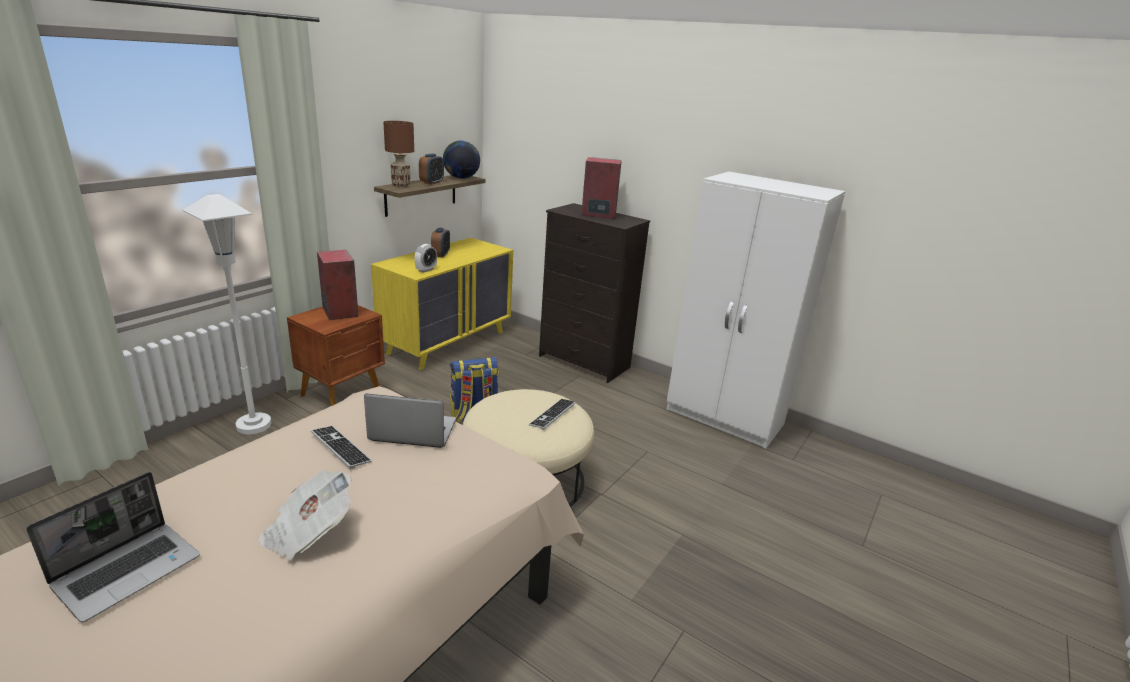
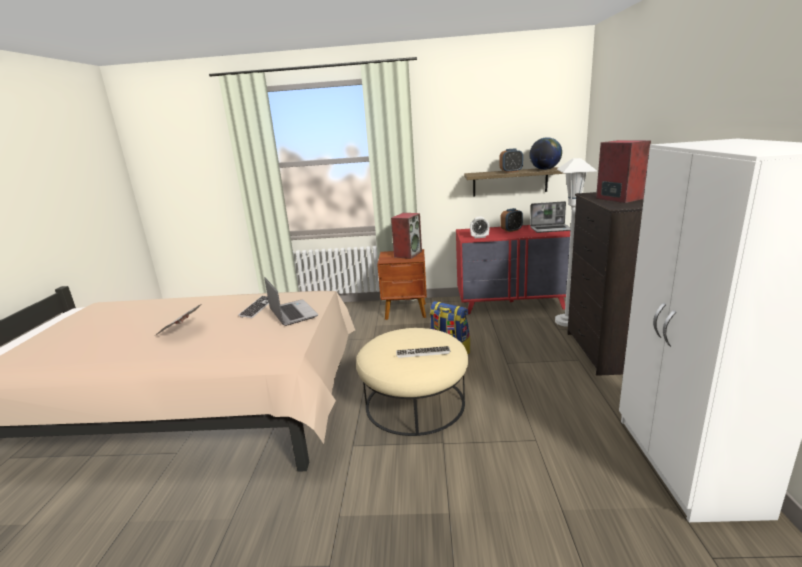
camera: 60 degrees right, 5 degrees down
laptop [26,472,200,623] -> laptop moved to [530,201,571,233]
white floor lamp [183,194,271,434] -> white floor lamp moved to [555,158,597,327]
yellow dresser [371,238,513,370] -> red dresser [456,225,570,314]
brown table lamp [383,121,414,187] -> none

